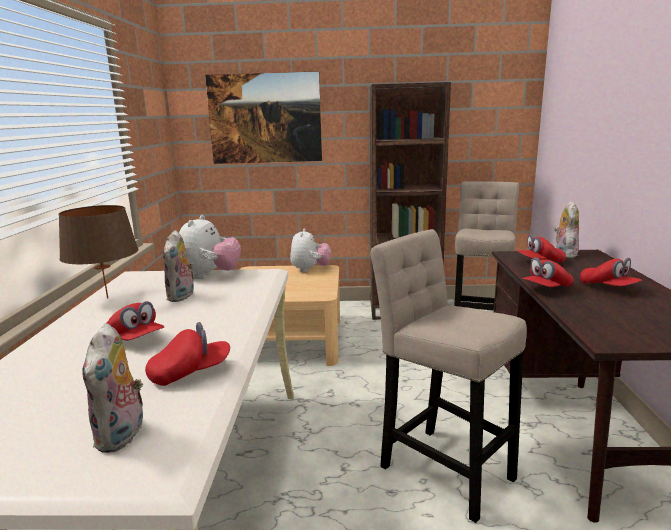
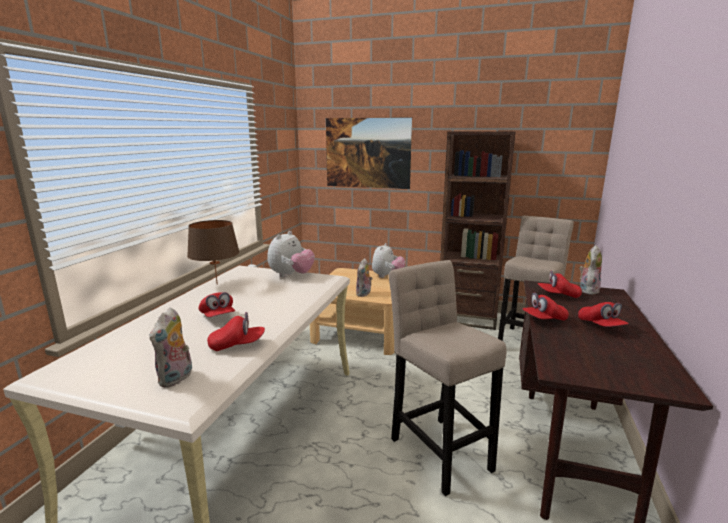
camera: 15 degrees right, 0 degrees up
plush toy [163,230,194,302] -> plush toy moved to [356,258,373,297]

